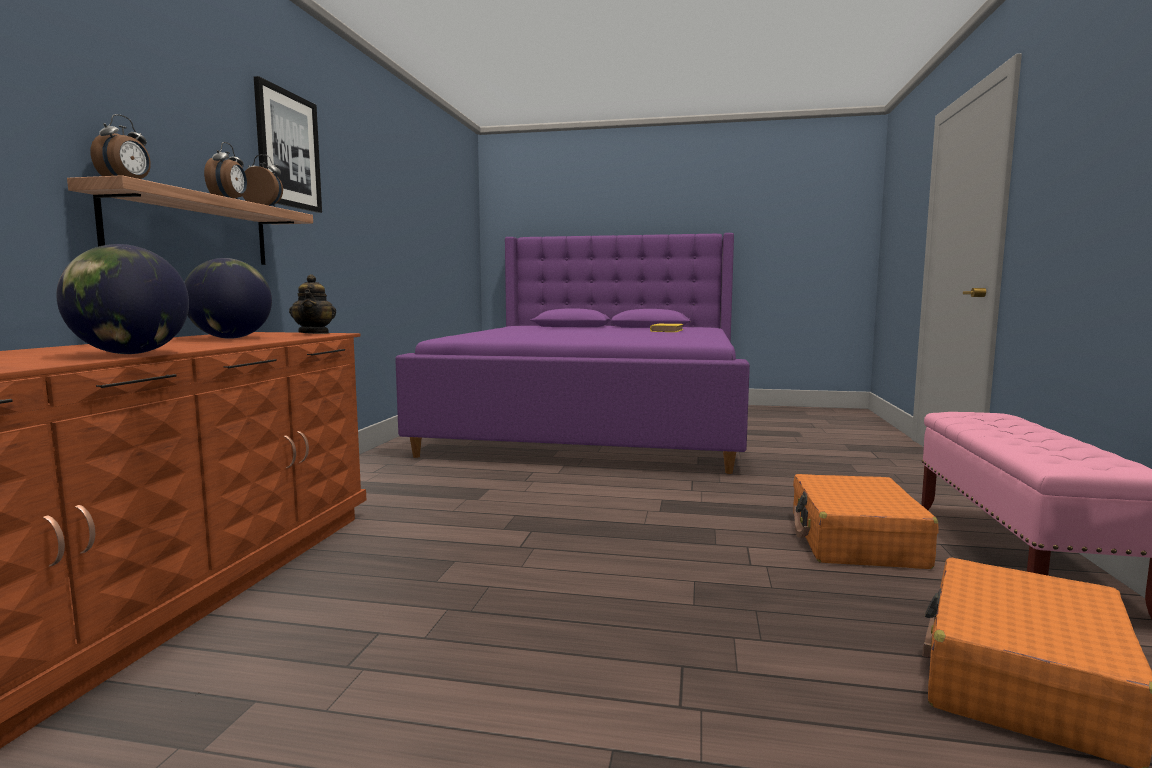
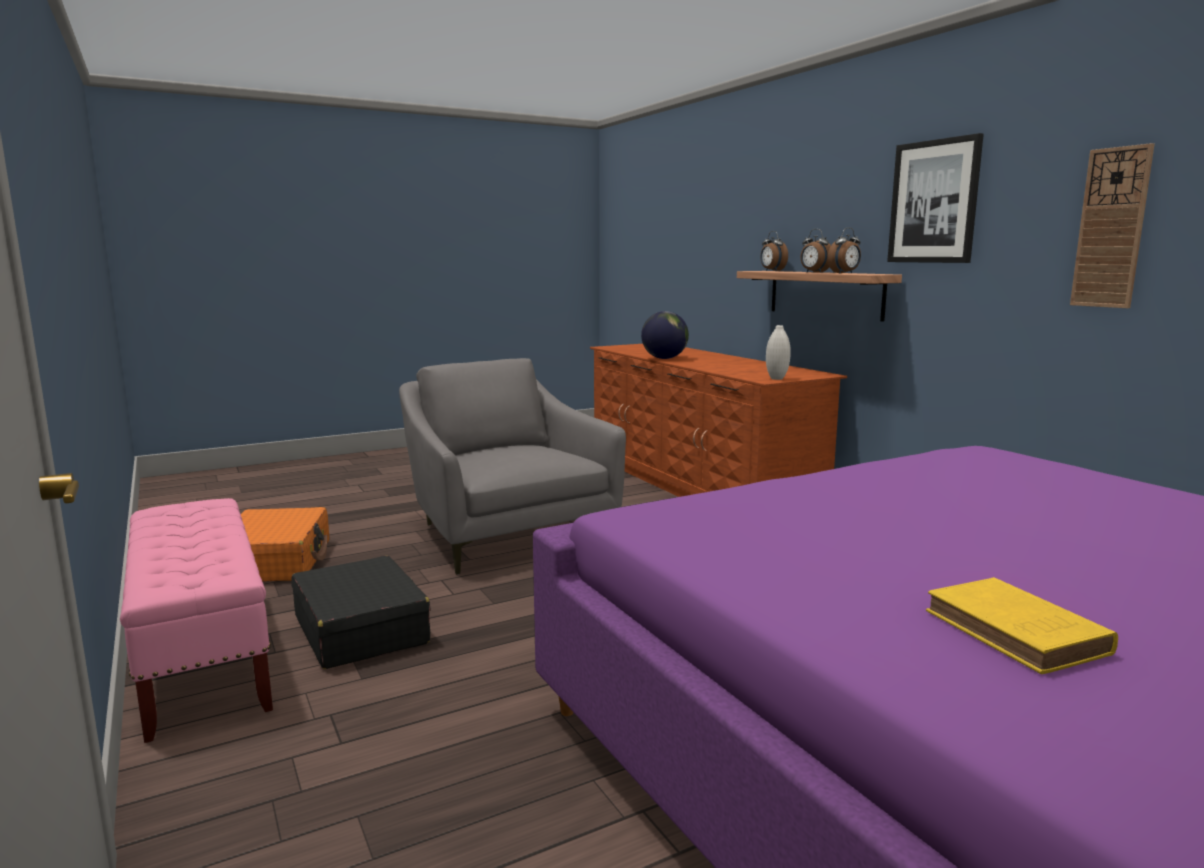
camera: 140 degrees right, 5 degrees up
globe [184,258,272,339] -> none
teapot [289,275,336,334] -> white vase [766,325,791,380]
orange suitcase [793,474,939,569] -> black suitcase [291,556,431,669]
none -> grey armchair [399,358,626,575]
none -> wall clock [1070,143,1155,308]

